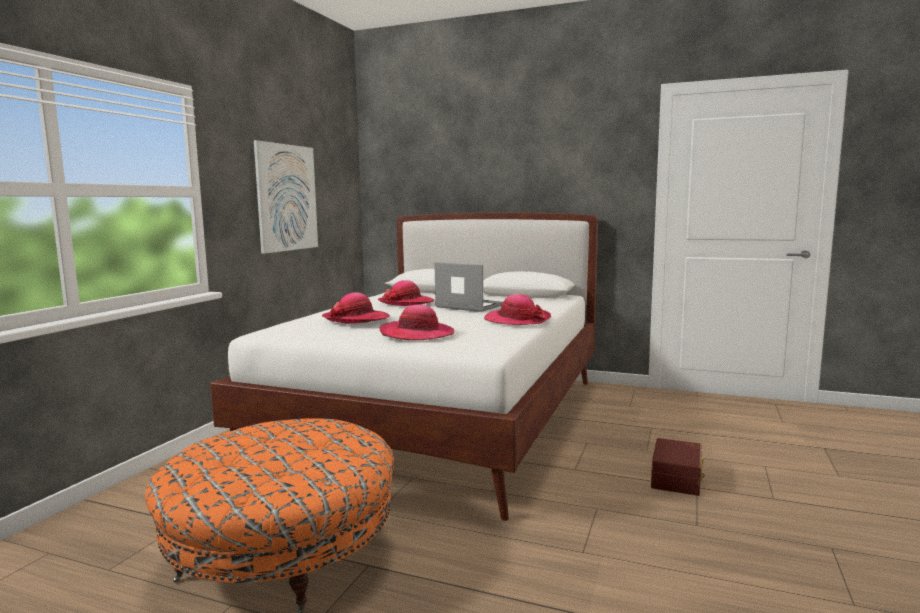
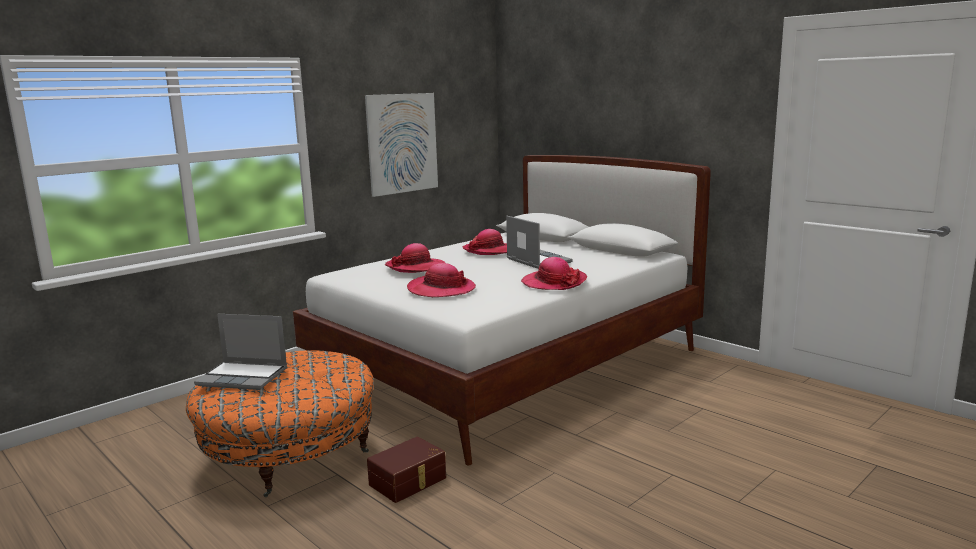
camera: 25 degrees right, 5 degrees up
brown storage box [651,438,705,496] -> brown storage box moved to [367,437,446,503]
none -> laptop [194,314,287,390]

